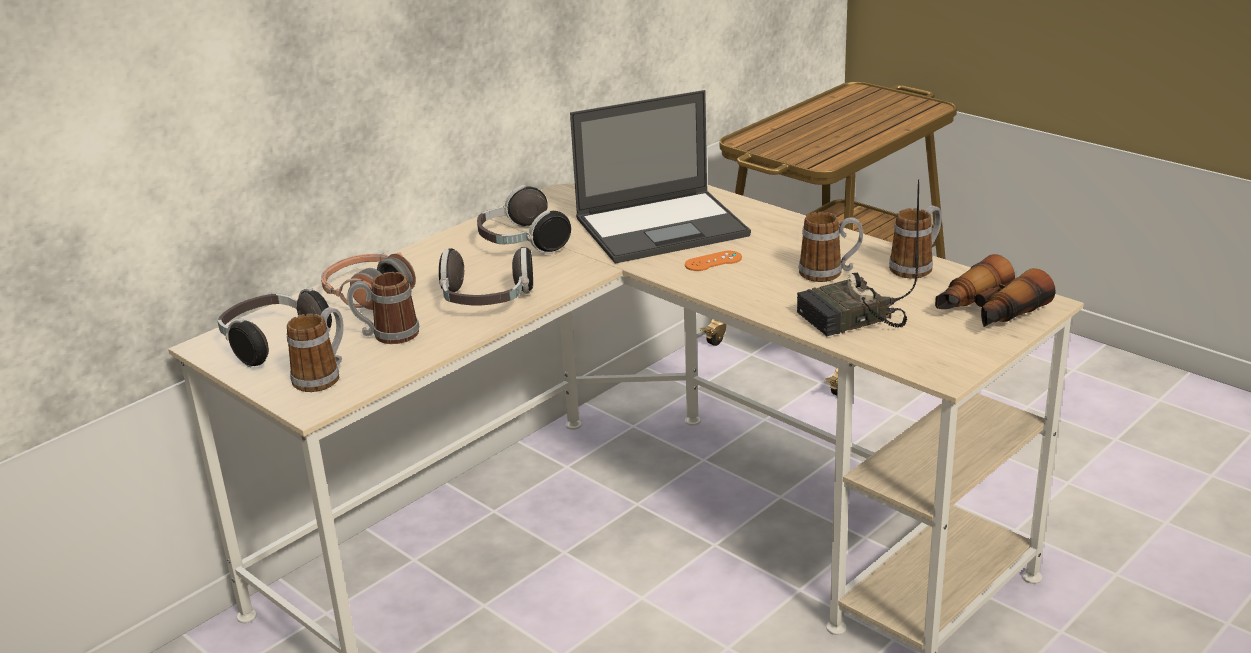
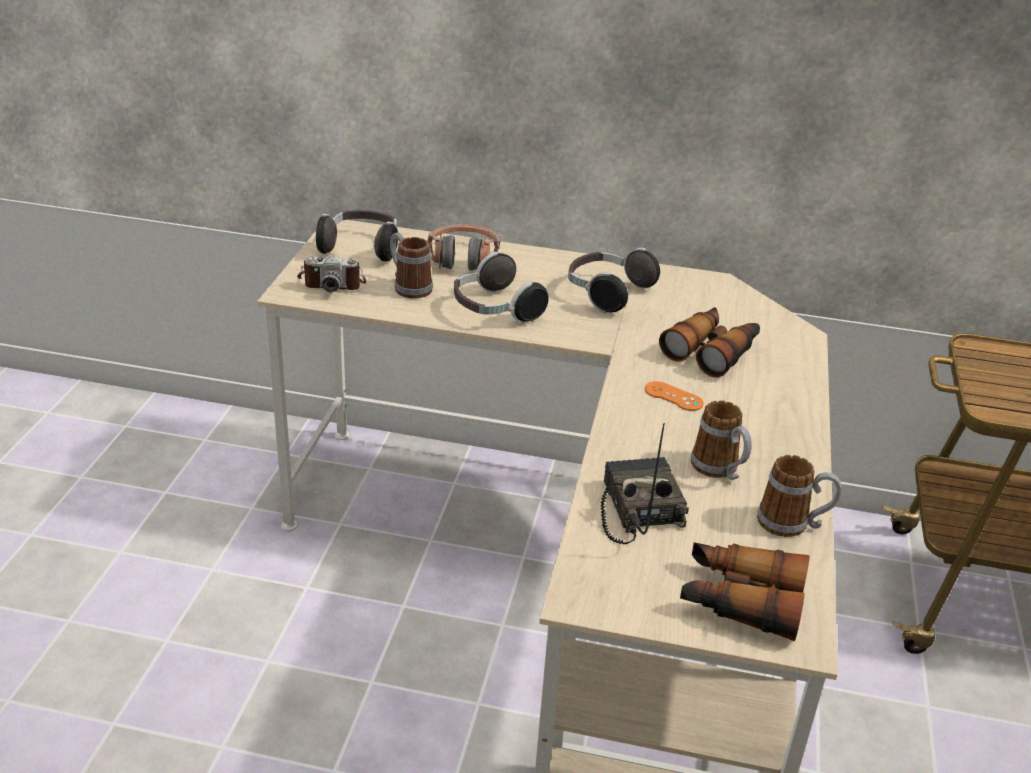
camera: 55 degrees right, 5 degrees up
mug [287,307,344,392] -> camera [297,255,366,292]
laptop [570,90,751,264] -> binoculars [659,307,760,378]
radio [797,179,919,337] -> radio turned 45 degrees clockwise [601,423,689,544]

